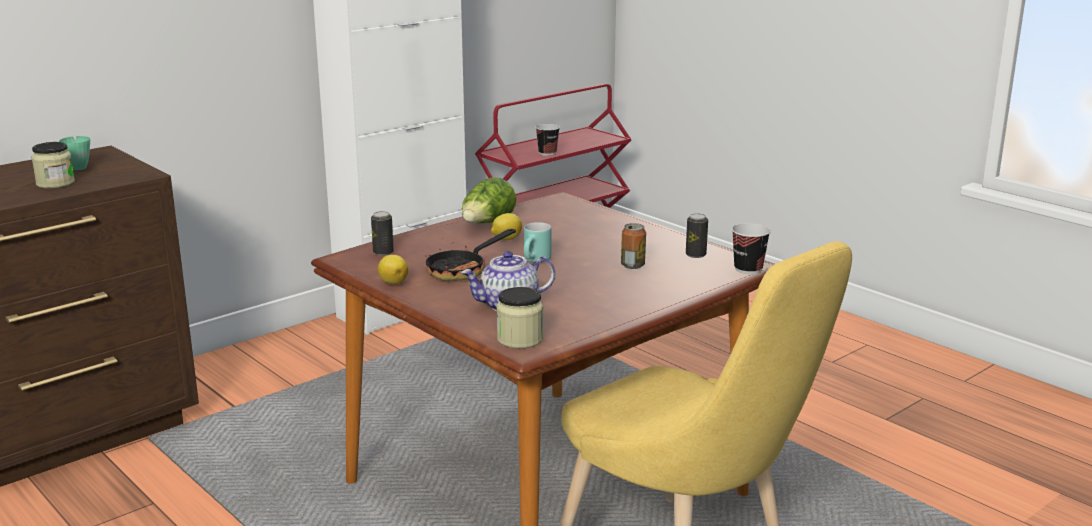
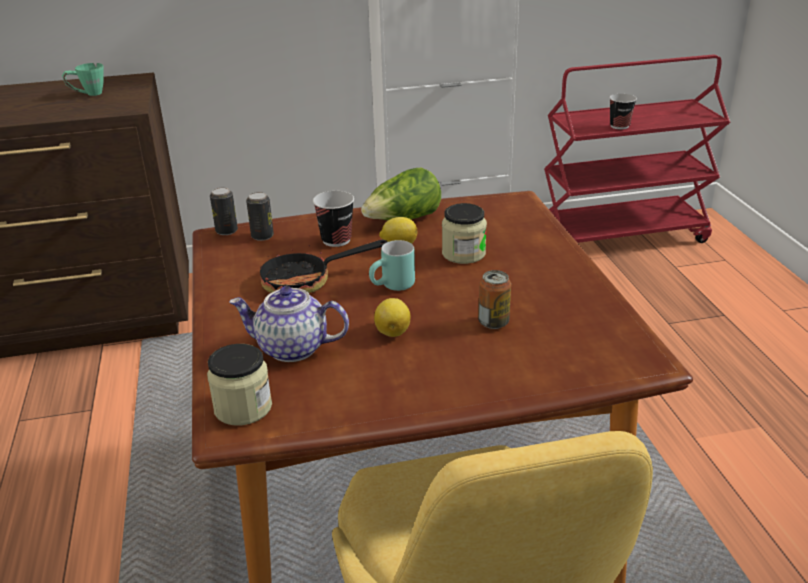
camera: 30 degrees right, 10 degrees up
jar [31,142,75,188] -> jar moved to [442,203,487,264]
lemon [378,255,408,284] -> lemon moved to [374,298,411,337]
can [686,213,708,258] -> can moved to [210,187,238,235]
cup [732,223,771,274] -> cup moved to [313,191,354,247]

